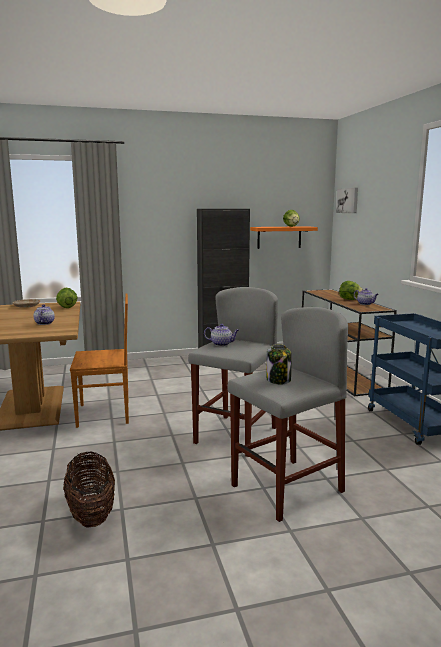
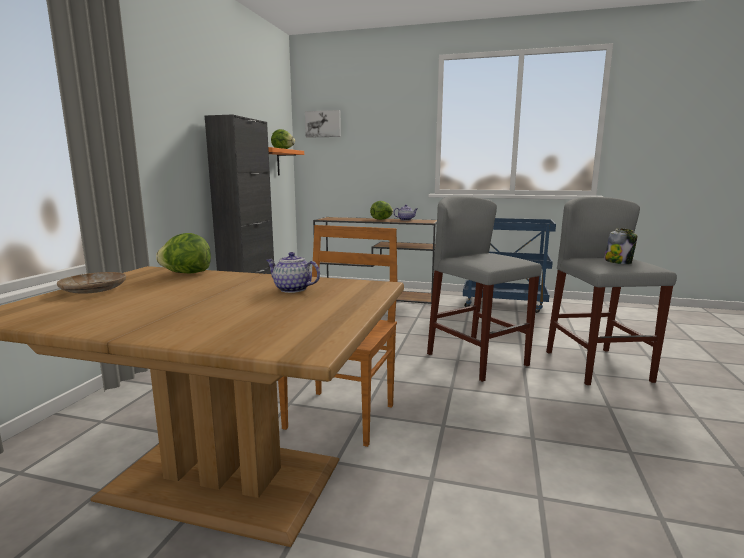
camera: 60 degrees left, 0 degrees up
basket [63,452,115,528] -> none
teapot [204,324,239,346] -> none

